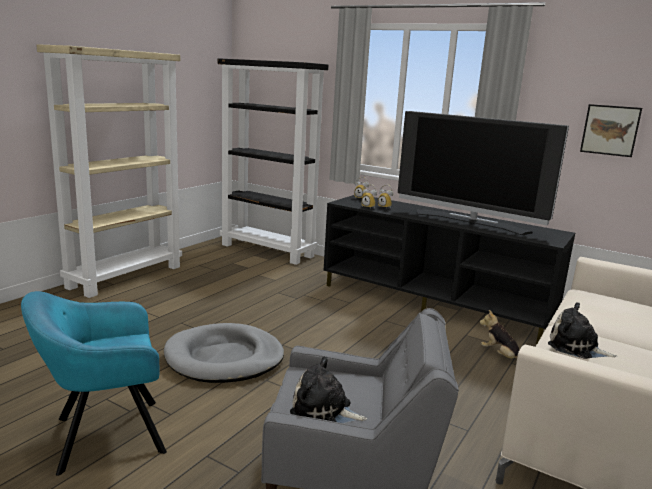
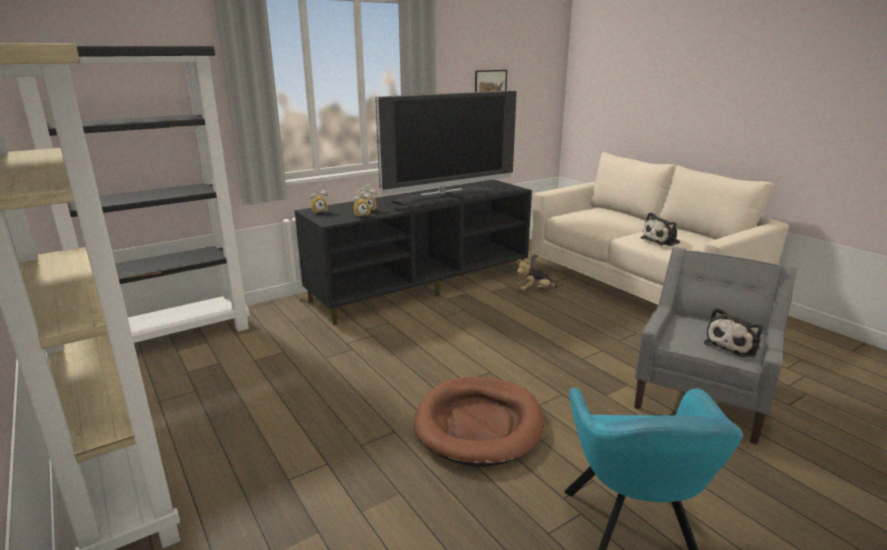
camera: 65 degrees left, 5 degrees up
grey dog bed [164,323,284,383] -> brown dog bed [414,377,544,467]

